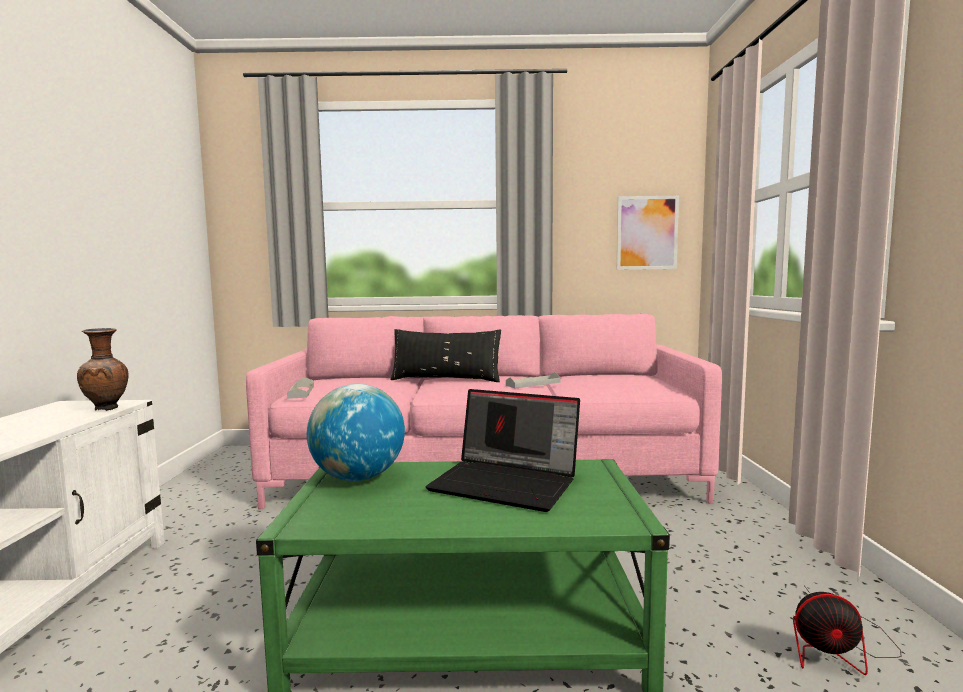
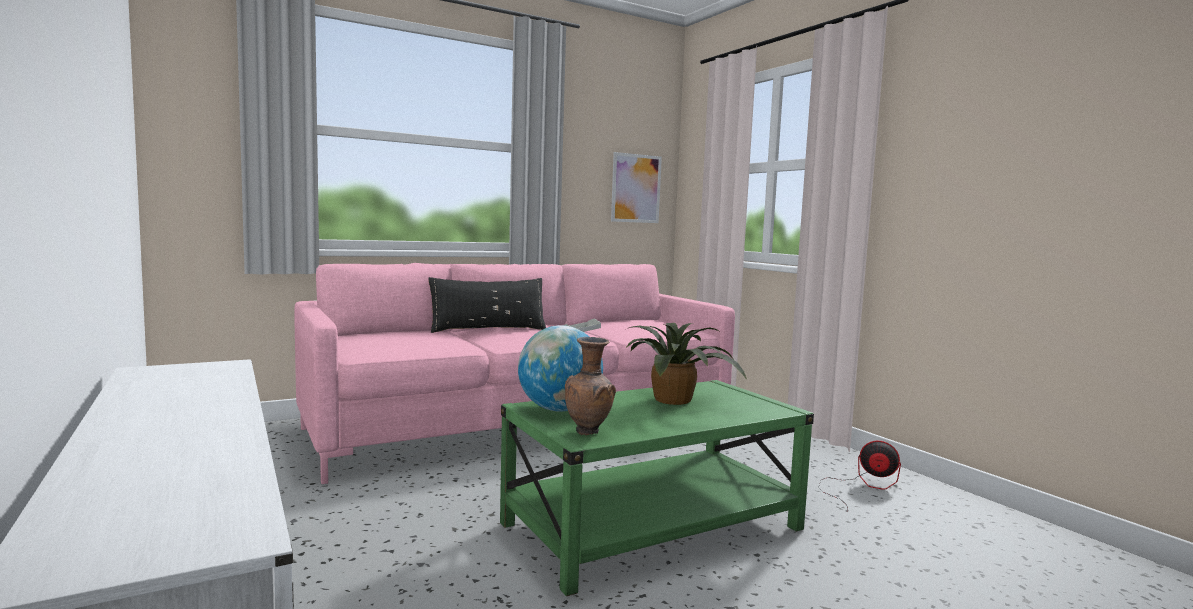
camera: 30 degrees left, 0 degrees up
brown vase [77,328,129,411] -> brown vase moved to [565,337,616,435]
grey tray [287,377,314,399] -> none
laptop [425,389,580,512] -> potted plant [627,323,747,405]
fan [793,587,902,675] -> fan turned 135 degrees counterclockwise [818,440,901,511]

